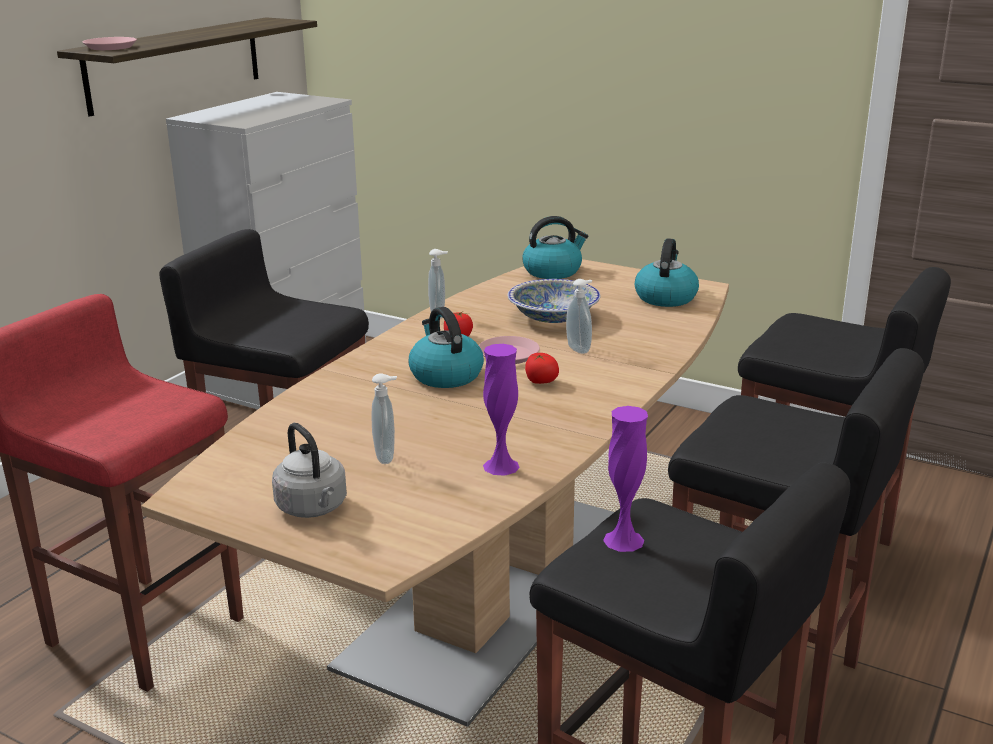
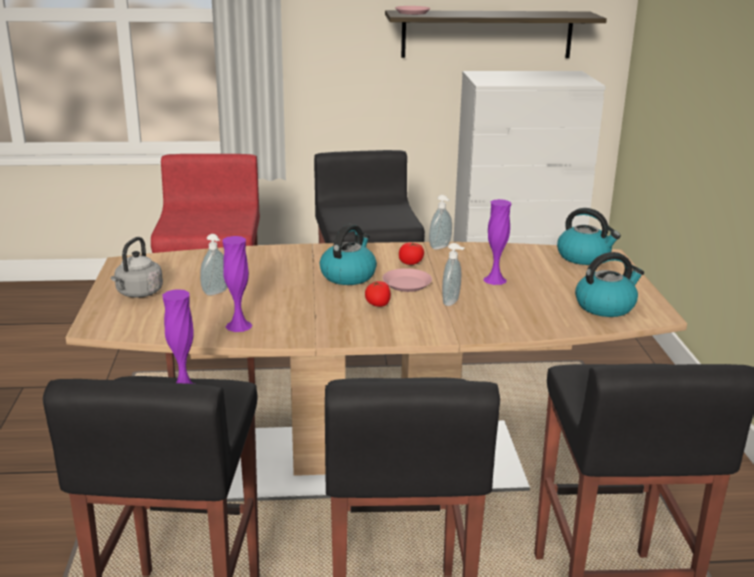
camera: 55 degrees right, 0 degrees up
bowl [508,279,601,323] -> purple vase [483,199,511,285]

